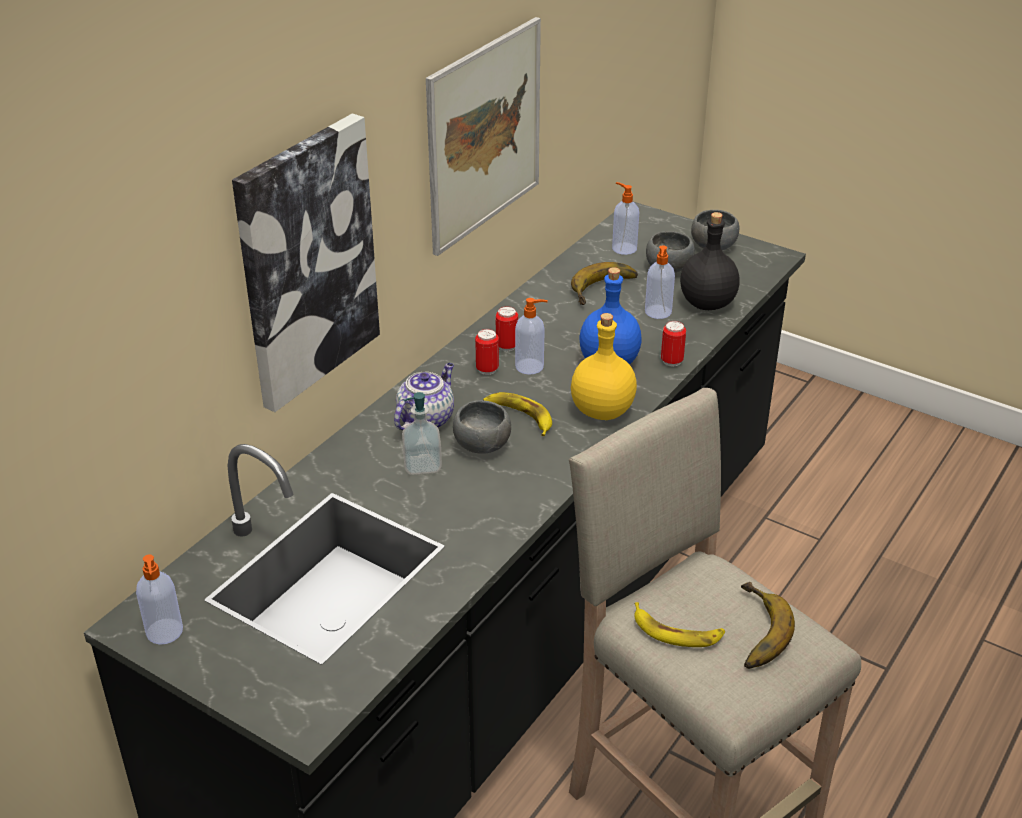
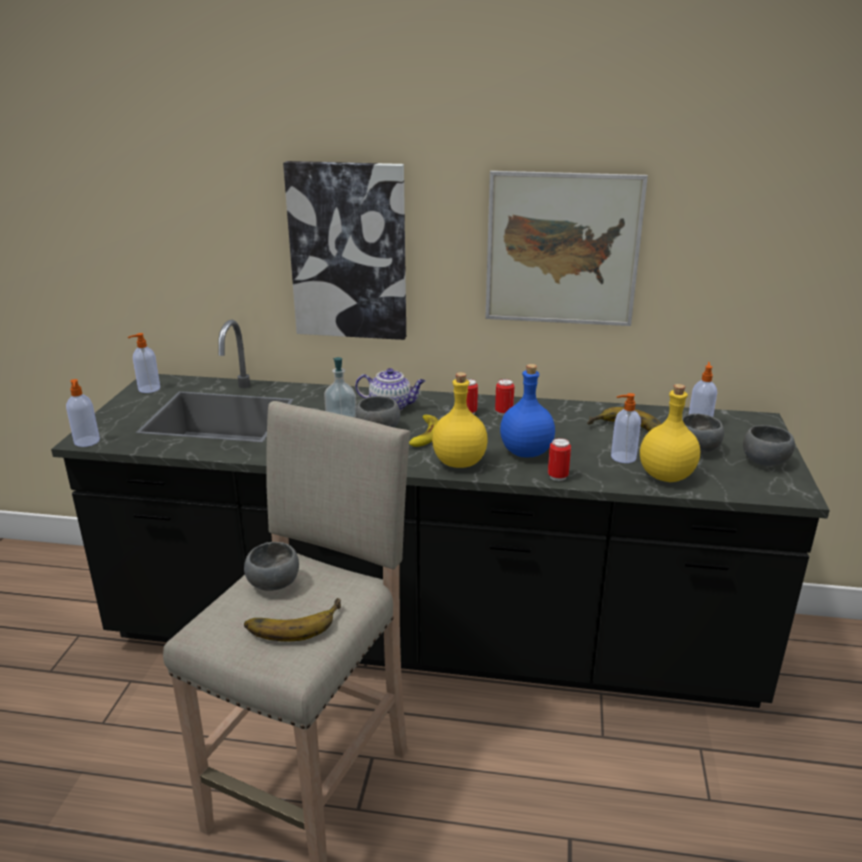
camera: 65 degrees right, 10 degrees down
soap dispenser [515,298,548,375] -> soap dispenser moved to [66,379,100,447]
banana [634,602,725,647] -> grey bowl [244,542,299,591]
black bottle [680,212,740,310] -> yellow bottle [640,384,700,482]

